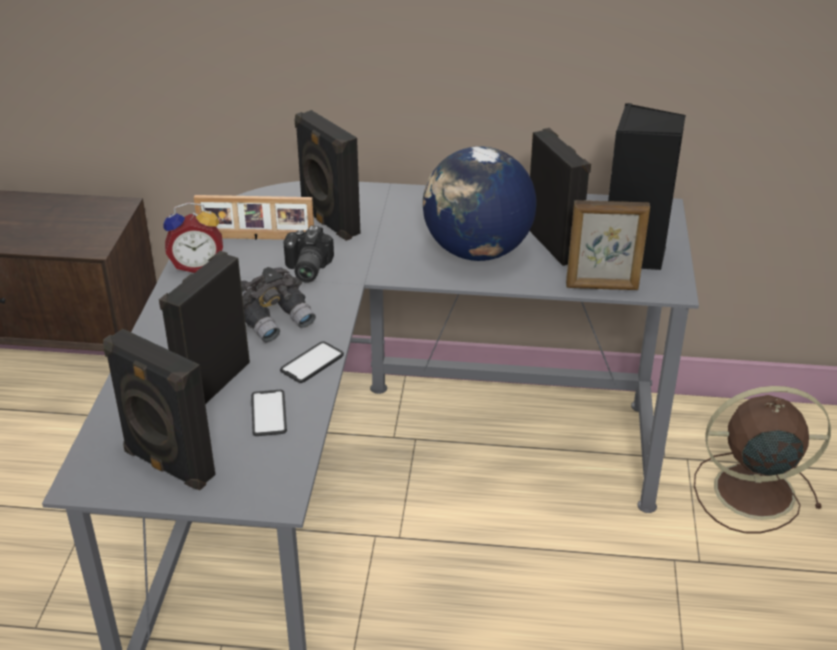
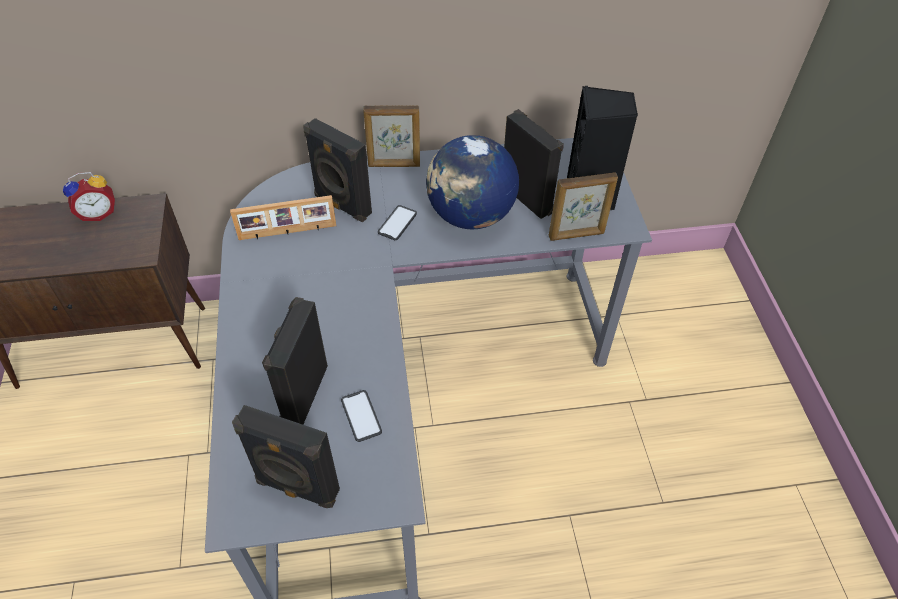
camera: 15 degrees left, 15 degrees up
alarm clock [163,202,223,273] -> alarm clock moved to [63,172,115,221]
grey binoculars [241,267,316,343] -> none
phone [280,341,344,383] -> phone moved to [378,205,417,240]
camera [284,226,334,283] -> none
brown fan [694,386,831,533] -> none
none -> picture frame [363,105,420,167]

